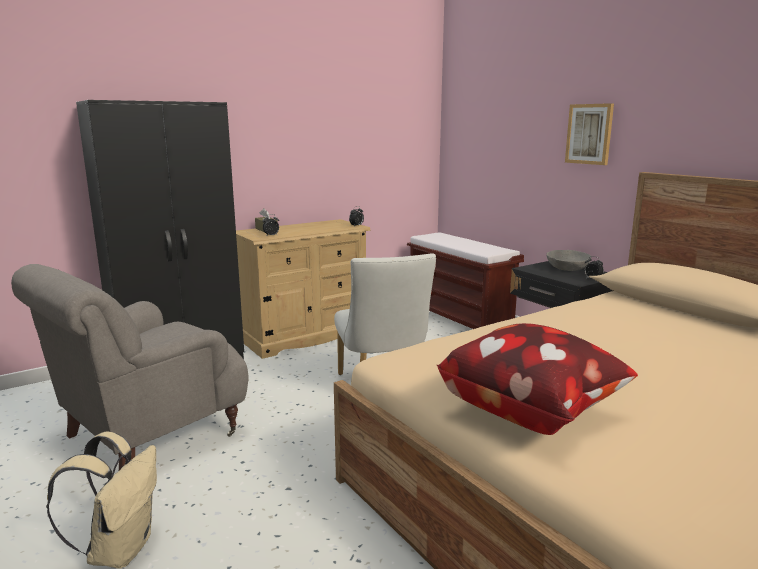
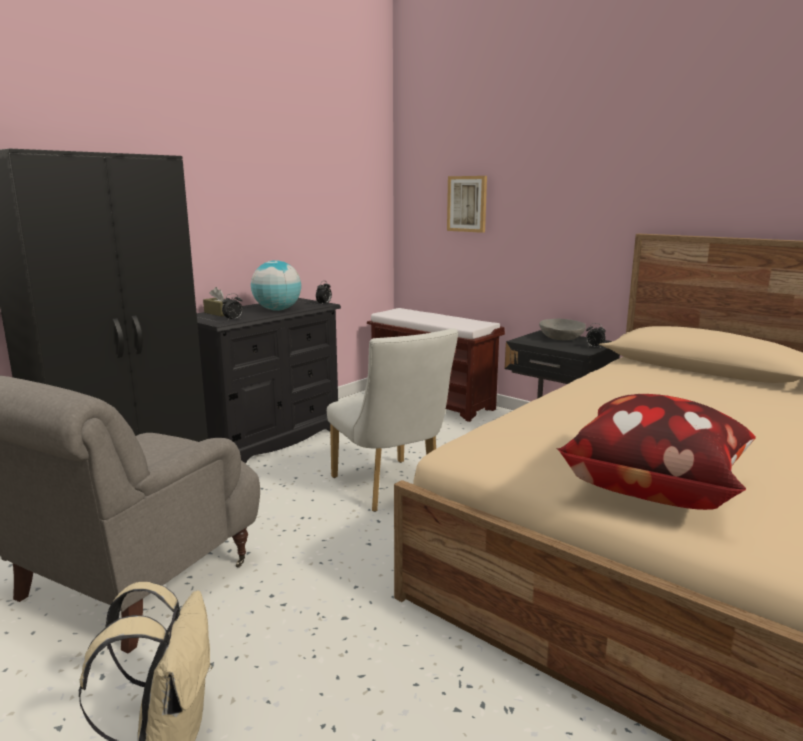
camera: 15 degrees left, 0 degrees up
beige dresser [236,219,371,359] -> black dresser [197,298,341,464]
picture [565,103,614,165] -> picture moved to [447,176,487,233]
none -> globe [251,260,301,311]

